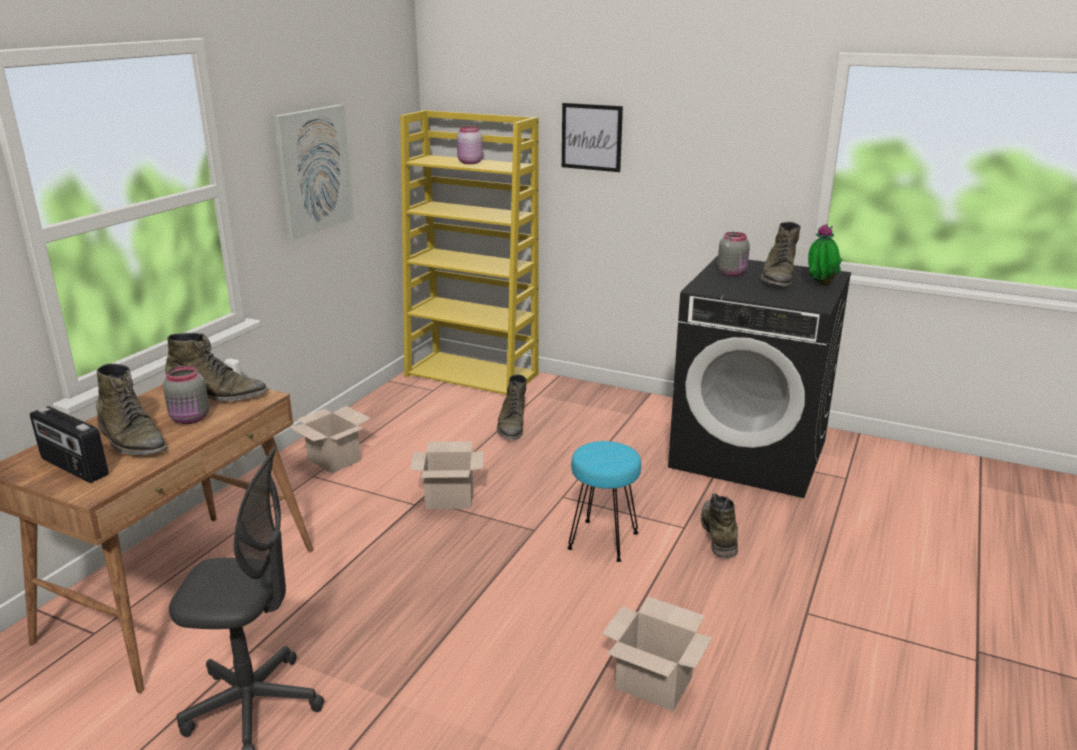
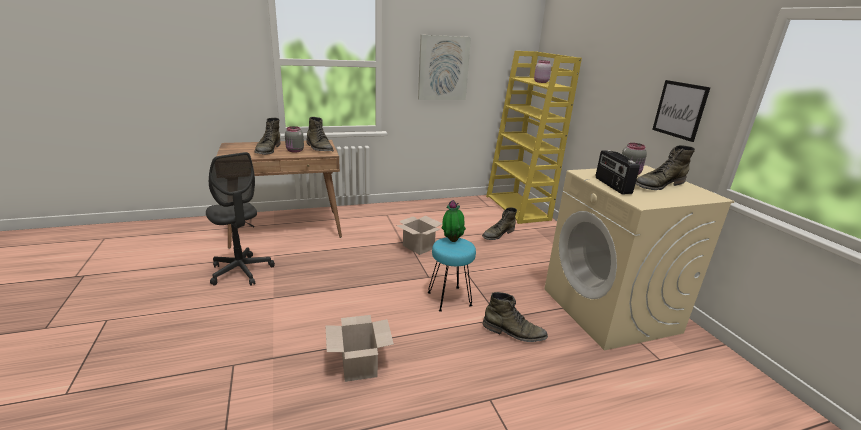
camera: 45 degrees right, 0 degrees up
radio [30,406,109,483] -> radio moved to [596,150,640,194]
cardboard box [289,406,371,473] -> none
picture [562,103,623,172] -> picture moved to [652,80,711,142]
black washing machine [668,256,851,498] -> beige washing machine [544,166,735,350]
green boot [701,493,738,558] -> green boot turned 60 degrees clockwise [483,292,548,342]
potted plant [808,224,842,286] -> potted plant moved to [442,200,466,242]

